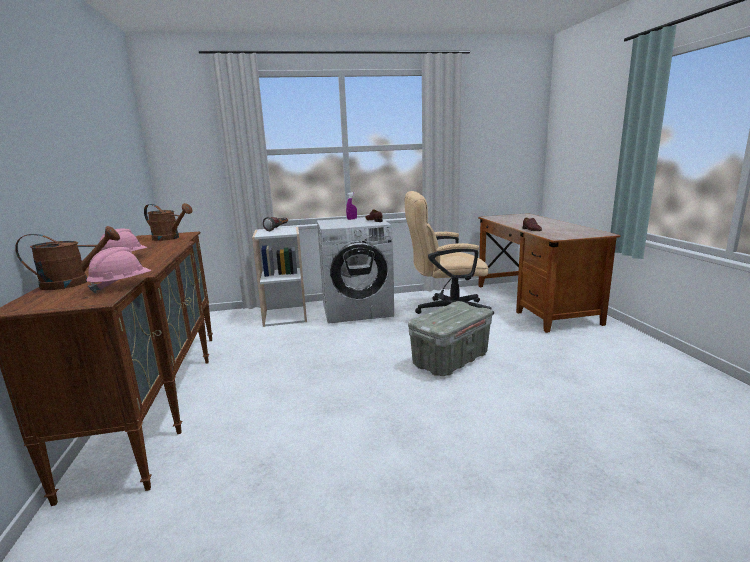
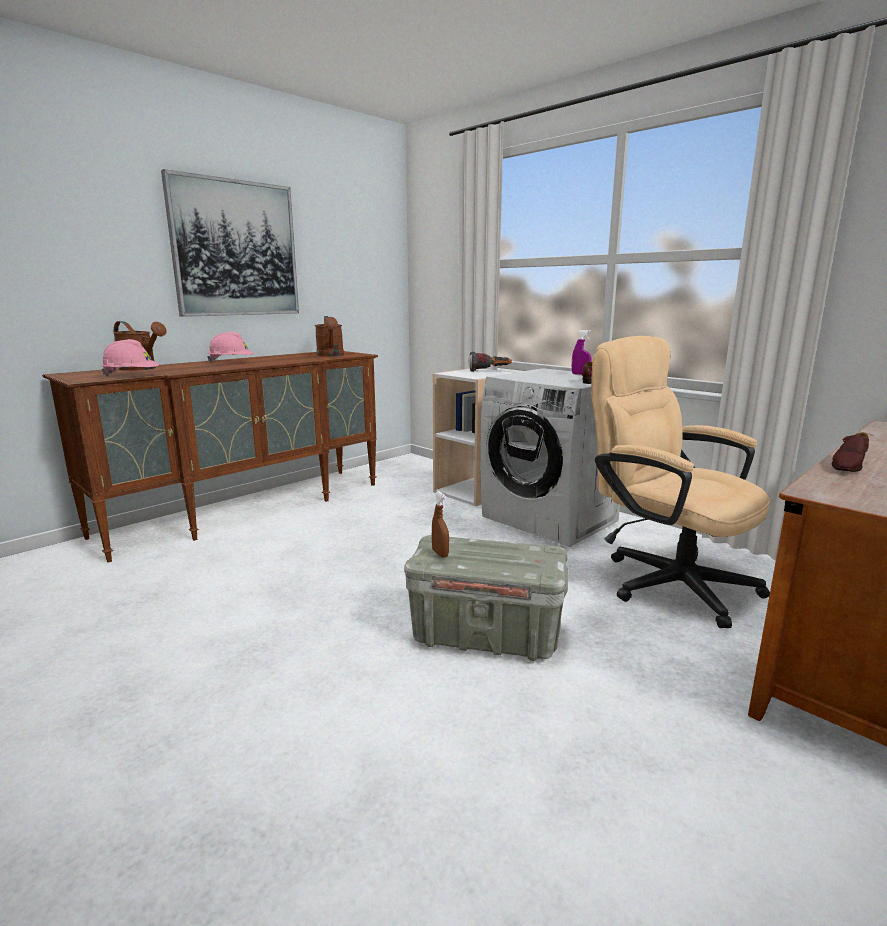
camera: 55 degrees right, 0 degrees up
none -> picture [161,169,299,317]
none -> brown spray bottle [432,491,449,558]

